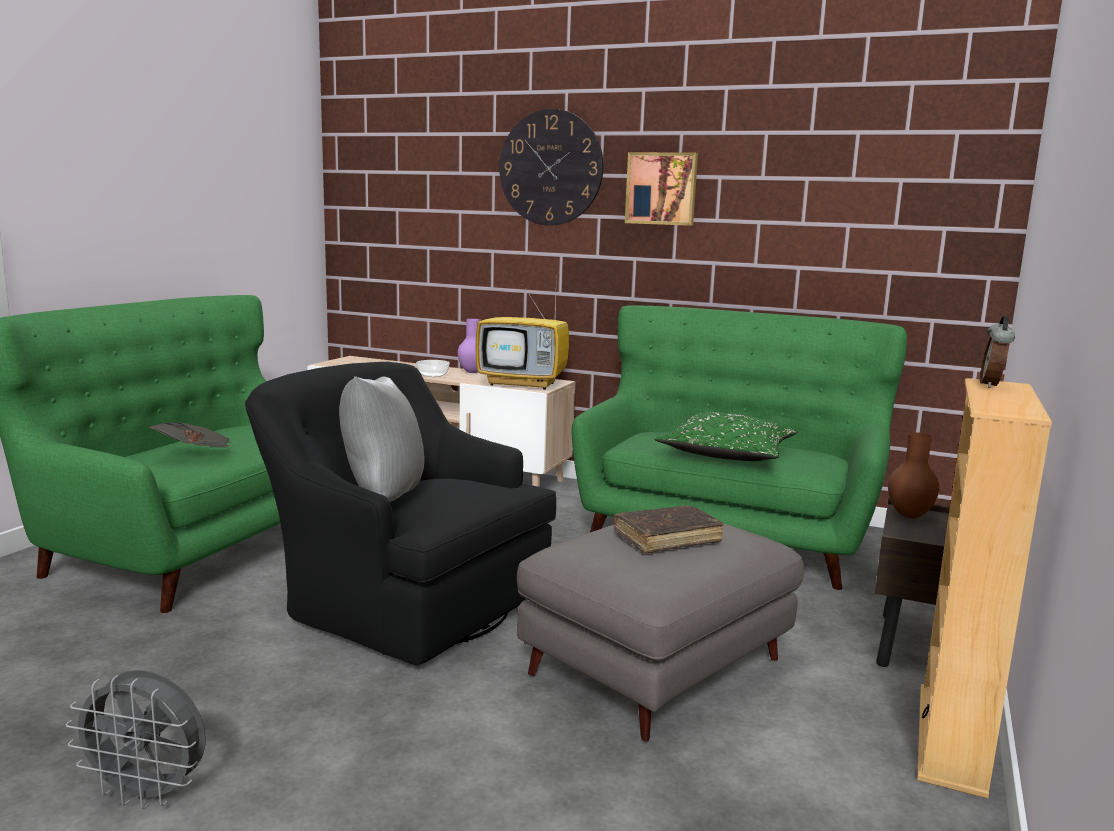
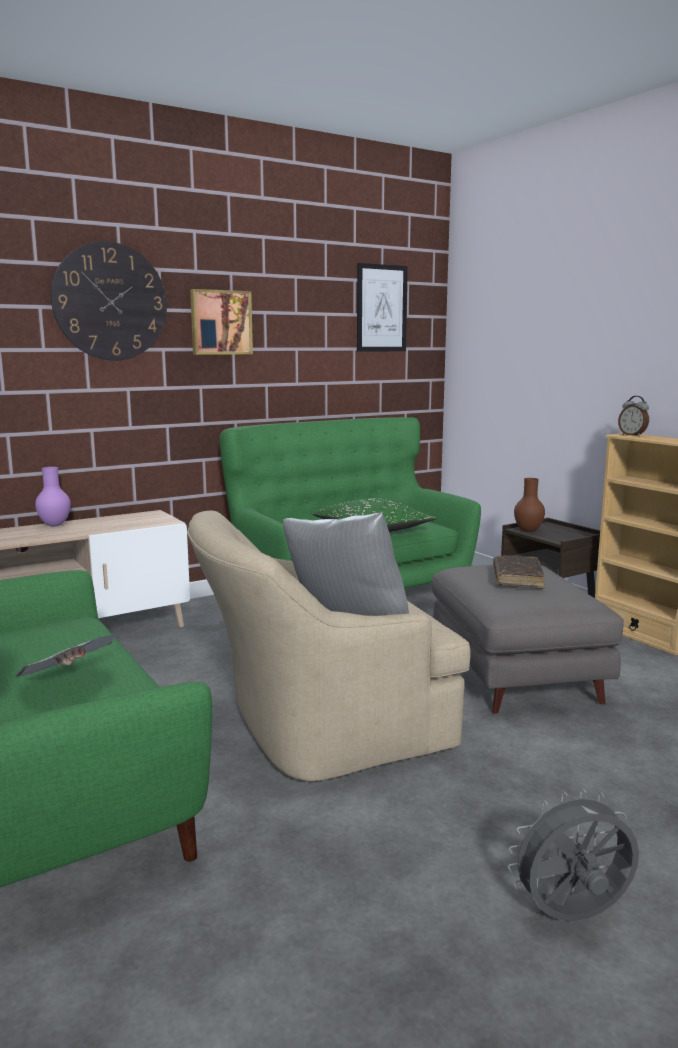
camera: 55 degrees left, 0 degrees up
grey fan [66,670,206,809] -> grey fan turned 150 degrees counterclockwise [508,788,639,921]
black armchair [245,362,556,665] -> beige armchair [188,511,470,781]
bowl [416,360,450,377] -> none
television [475,272,569,390] -> none
none -> picture [357,263,408,352]

